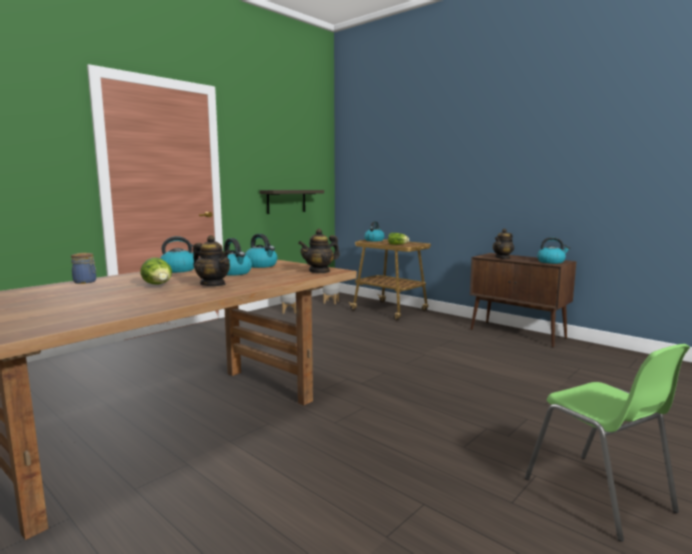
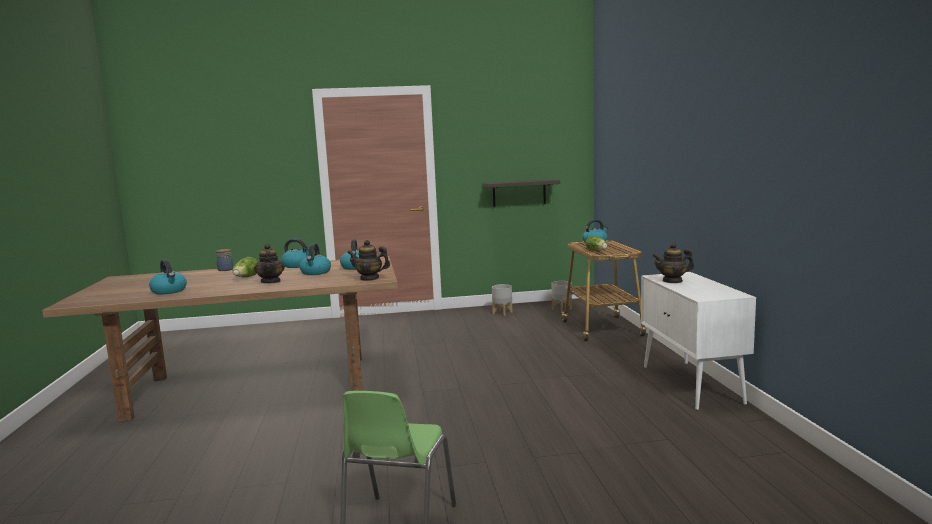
camera: 40 degrees right, 0 degrees up
brown cabinet [470,253,576,348] -> white cabinet [641,272,756,410]
kettle [537,237,570,264] -> kettle moved to [149,259,187,295]

